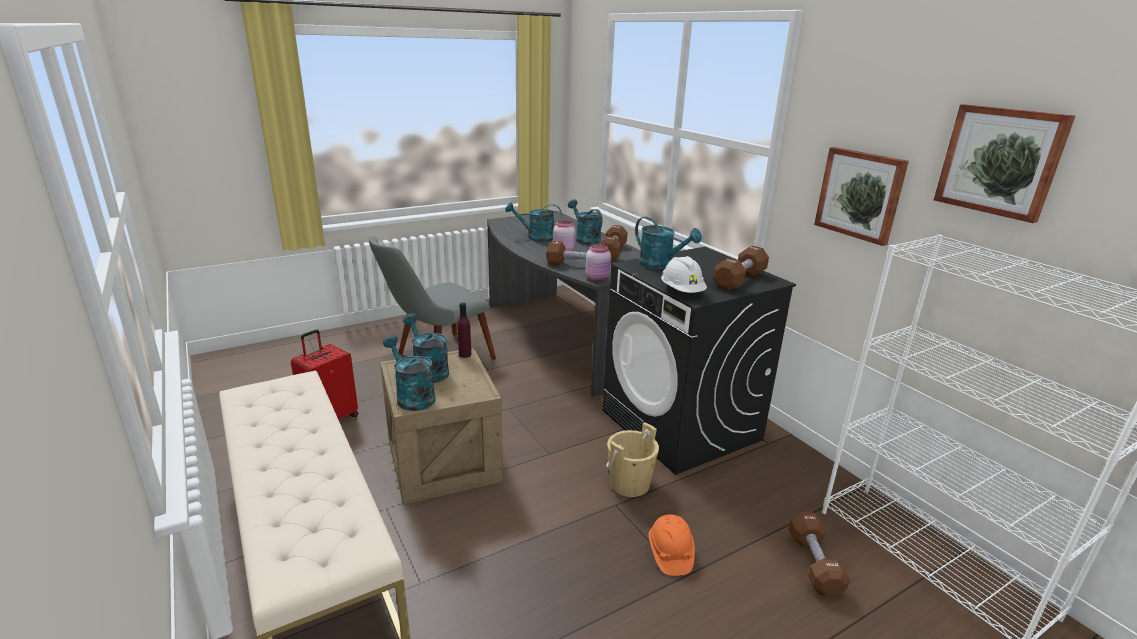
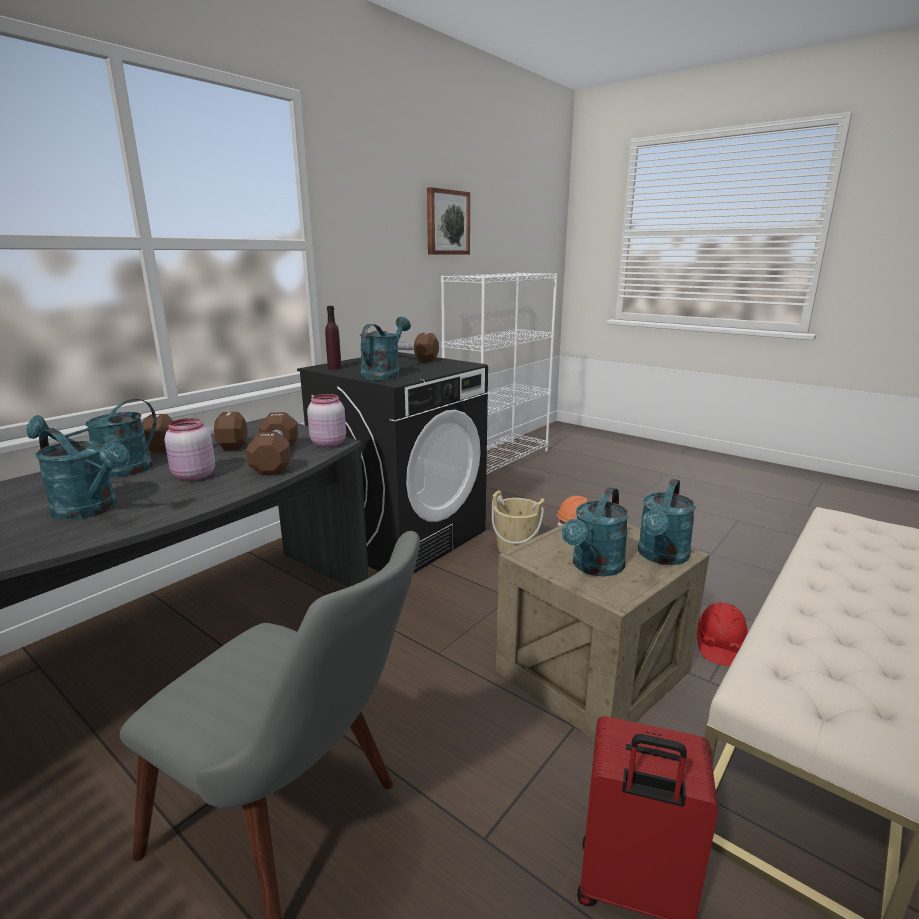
camera: 110 degrees left, 5 degrees down
purple bottle [457,303,471,358] -> purple bottle moved to [325,306,342,370]
turquoise watering can [505,202,562,242] -> turquoise watering can turned 45 degrees counterclockwise [35,428,130,520]
white hard hat [661,256,707,293] -> none
brown dumbbell [789,512,850,596] -> none
picture [814,147,909,246] -> none
none -> red hard hat [697,602,749,666]

